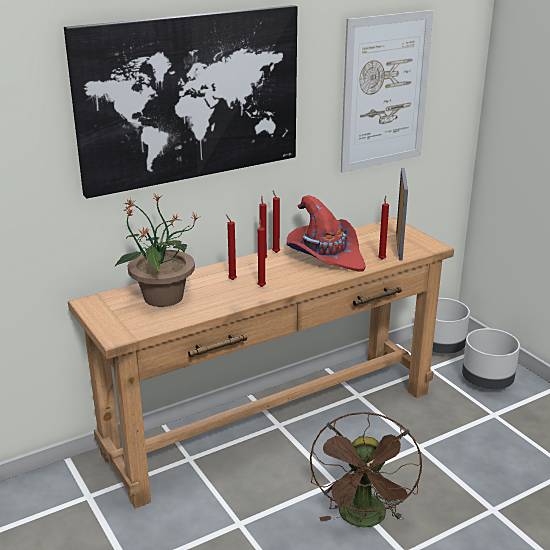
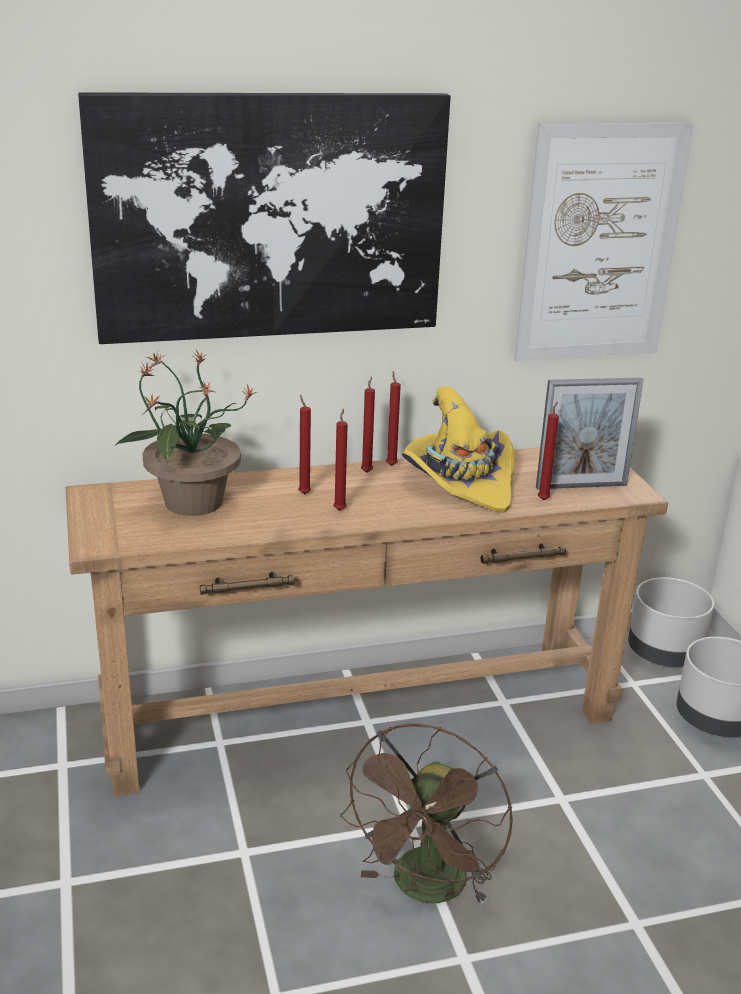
camera: 15 degrees right, 0 degrees up
red hat [286,195,366,272] -> yellow hat [402,386,515,513]
picture frame [396,168,408,261] -> picture frame turned 60 degrees clockwise [536,377,644,489]

